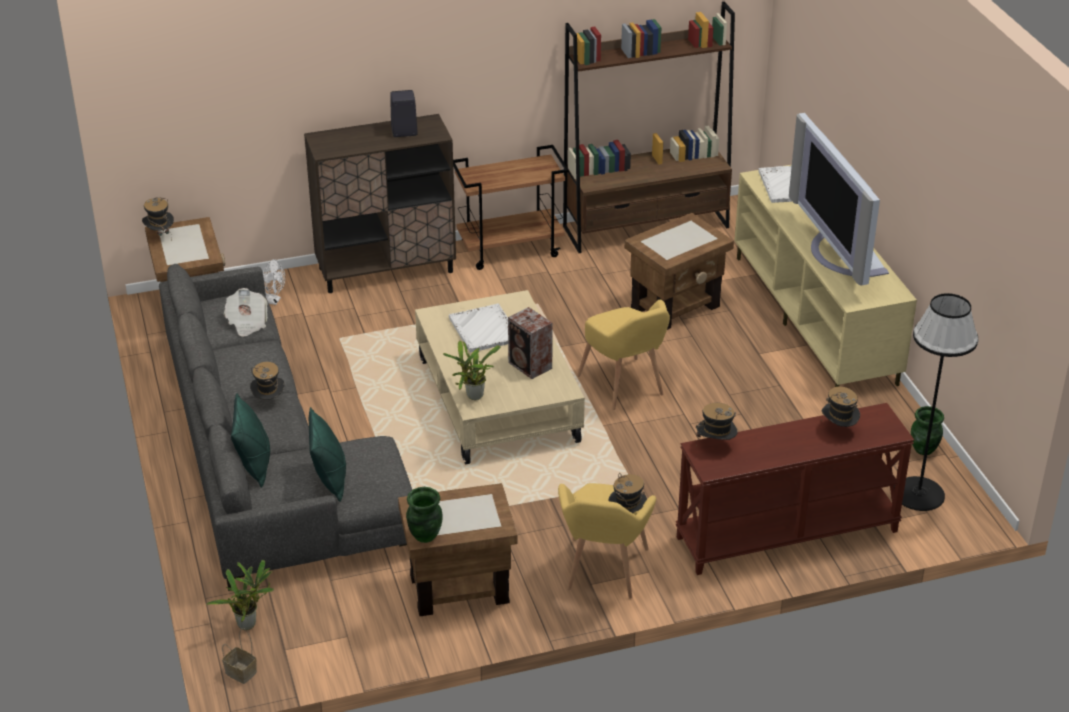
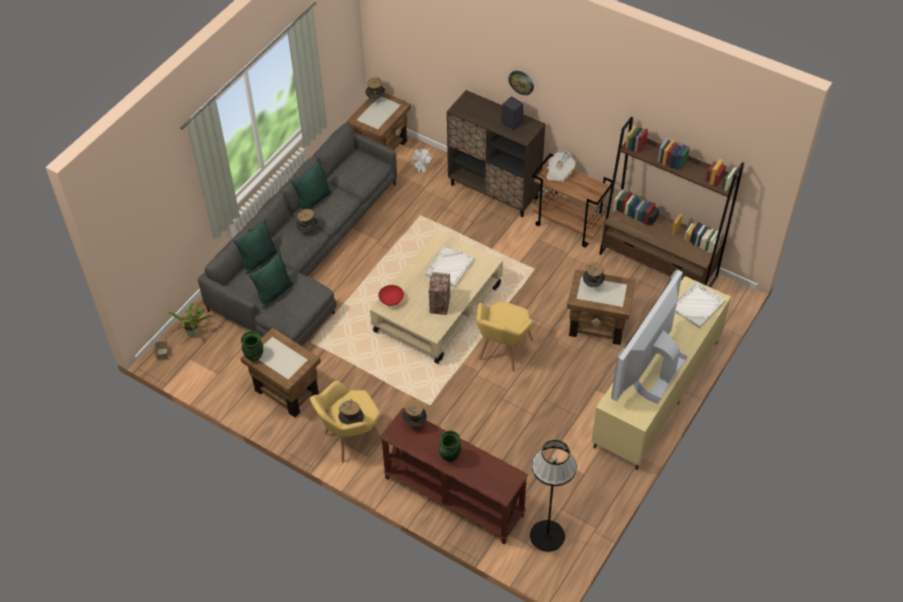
camera: 50 degrees right, 15 degrees up
newspaper [224,288,268,337] -> newspaper moved to [547,152,575,182]
potted plant [443,341,501,400] -> red bowl [378,285,404,306]
hat [821,387,860,427] -> hat moved to [583,262,605,287]
green vase [911,406,944,455] -> green vase moved to [438,430,461,462]
none -> green pillow [291,161,332,210]
none -> wall clock [508,71,534,95]

